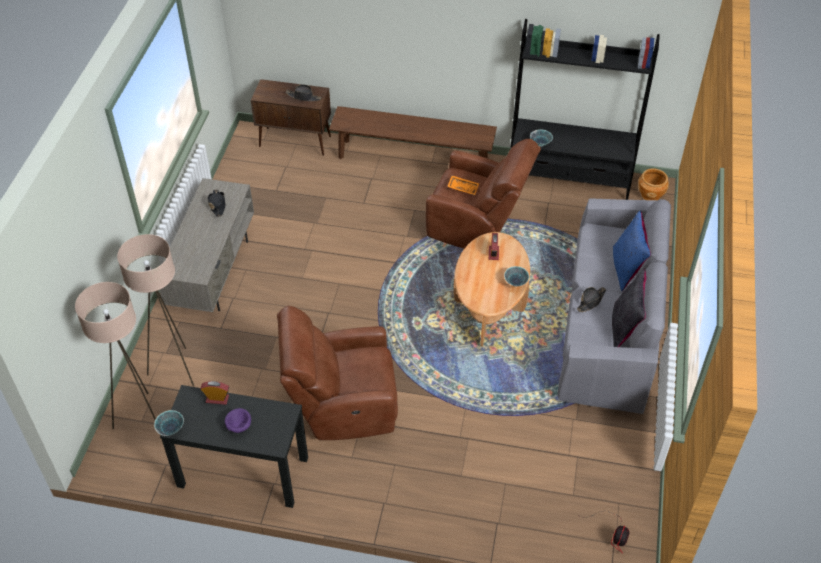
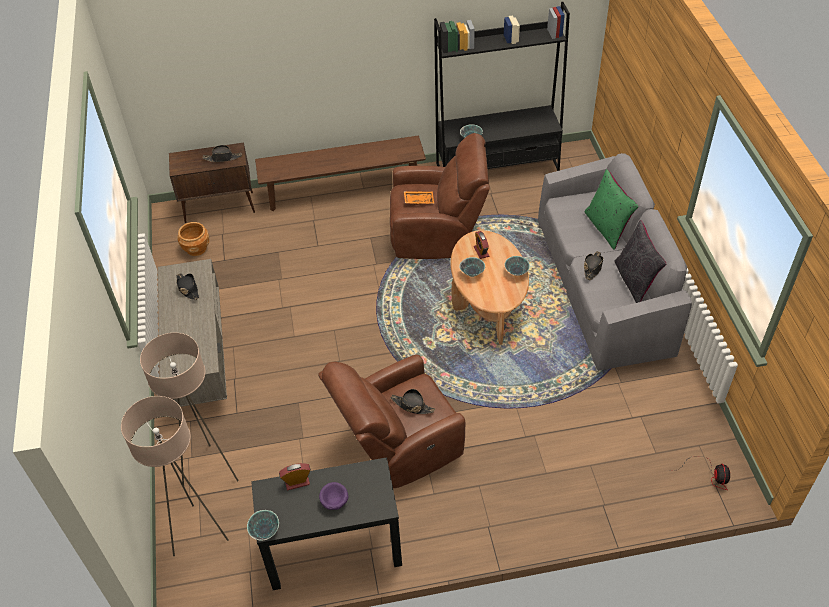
camera: 20 degrees left, 0 degrees up
blue pillow [613,210,651,291] -> green pillow [584,169,639,250]
brown planter [638,168,669,200] -> brown planter moved to [178,222,210,256]
none -> black hat [391,389,435,414]
none -> bowl [459,257,485,277]

